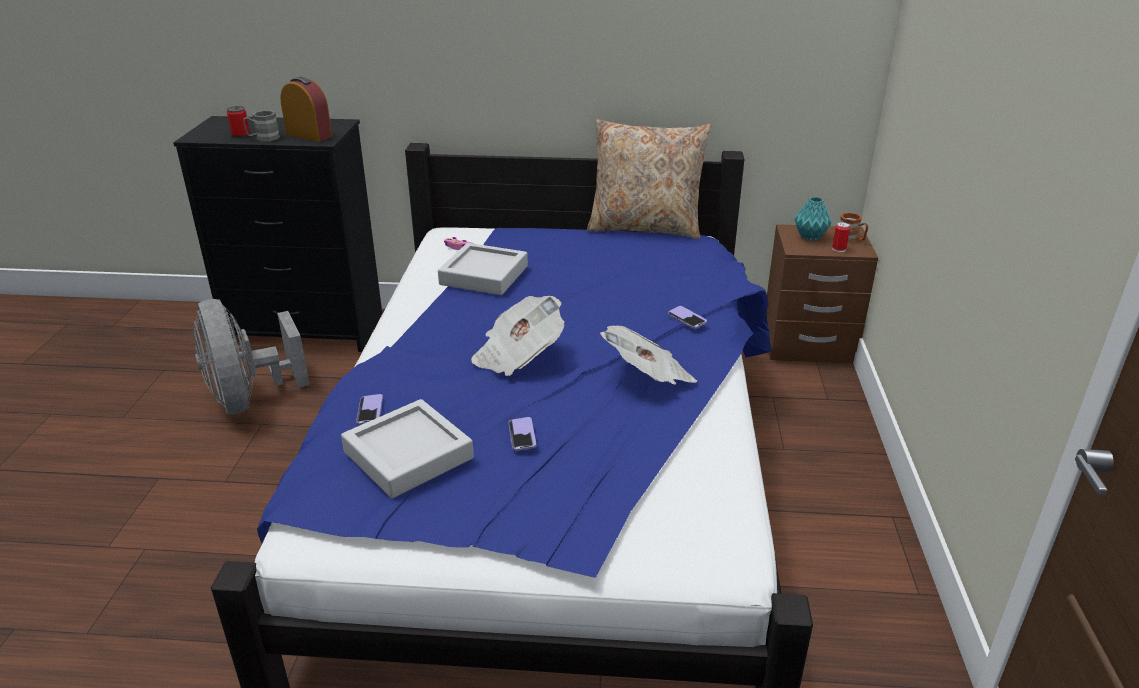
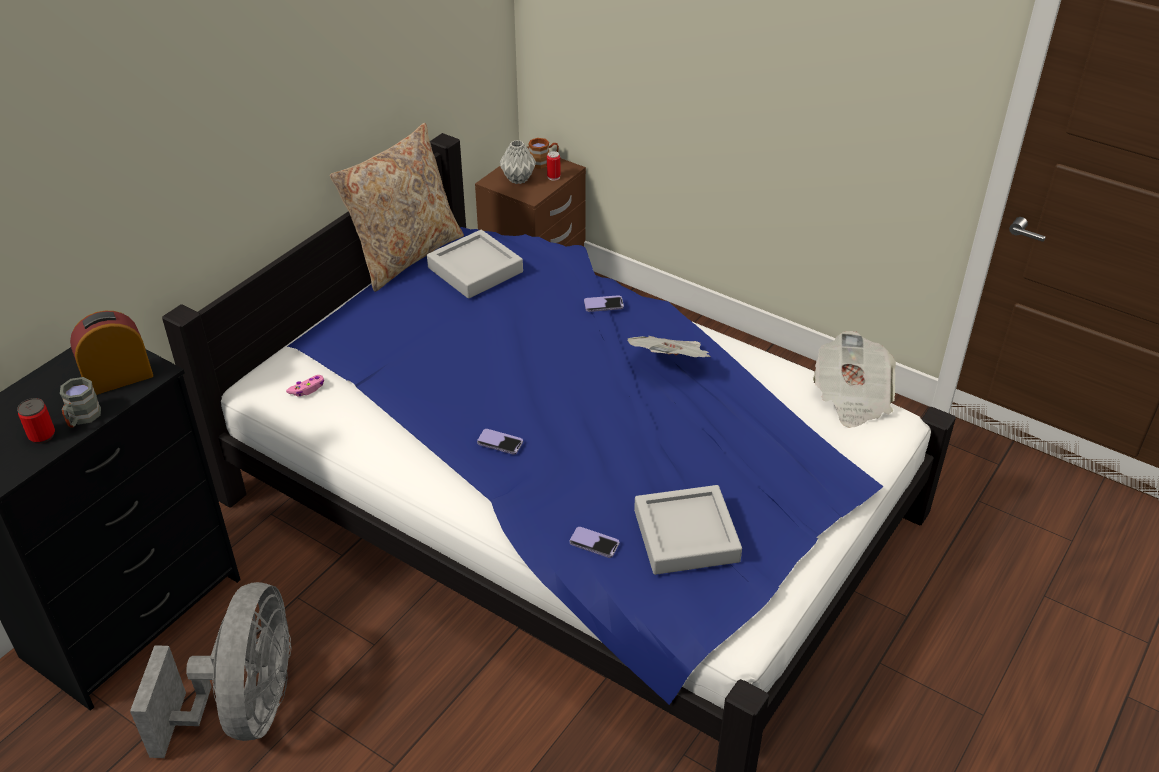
camera: 60 degrees left, 10 degrees up
grey fan [194,299,310,414] -> grey fan turned 90 degrees counterclockwise [130,582,291,758]
grey tray [438,243,528,295] -> grey tray moved to [427,230,523,299]
newspaper [471,296,564,376] -> newspaper moved to [813,331,896,428]
phone [508,417,537,451] -> phone moved to [477,429,523,455]
turquoise vase [794,197,831,241] -> grey vase [500,140,536,184]

